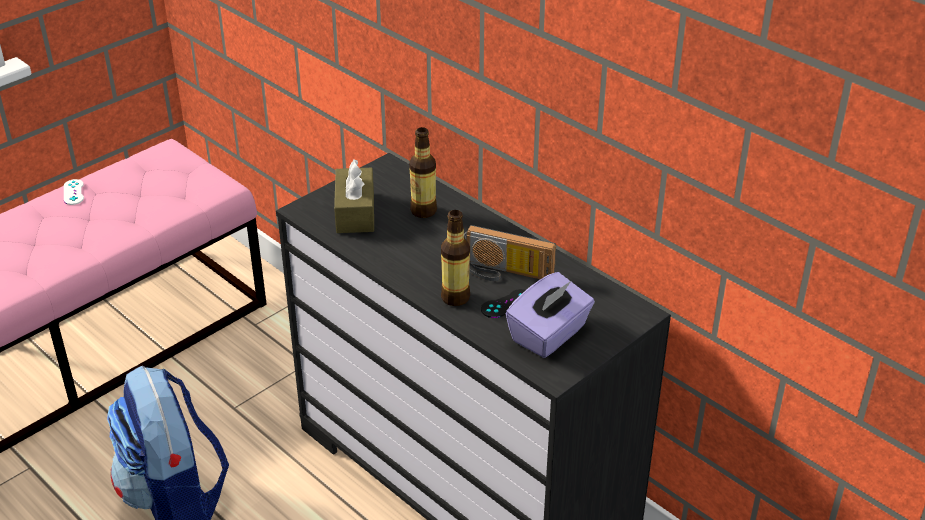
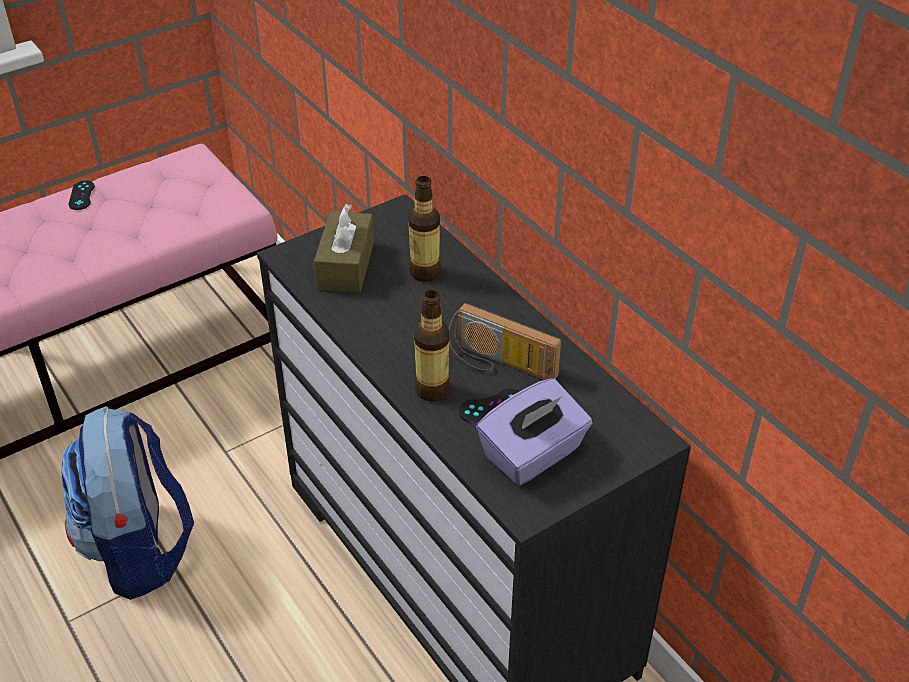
camera: 10 degrees right, 5 degrees up
white game controller [64,179,84,205] -> black game controller [68,180,95,210]

